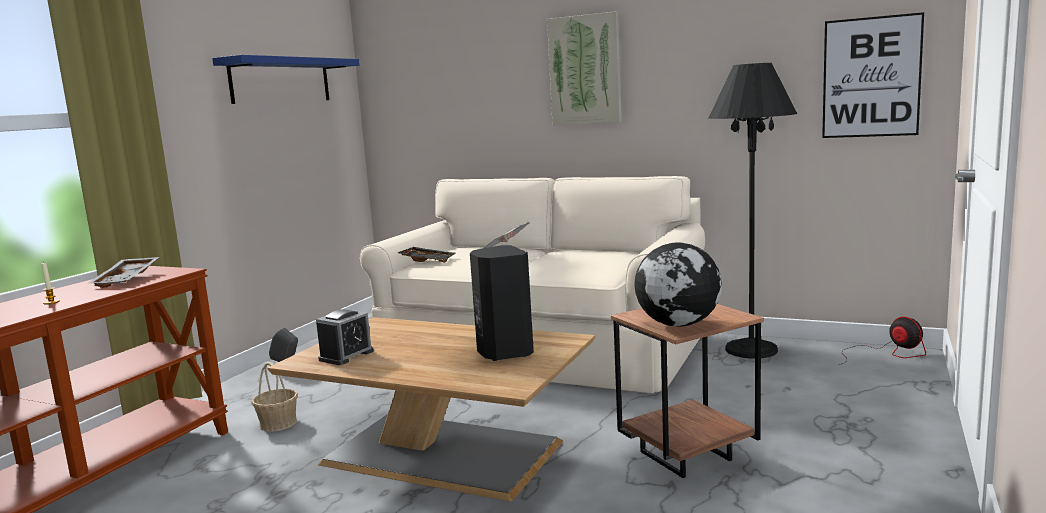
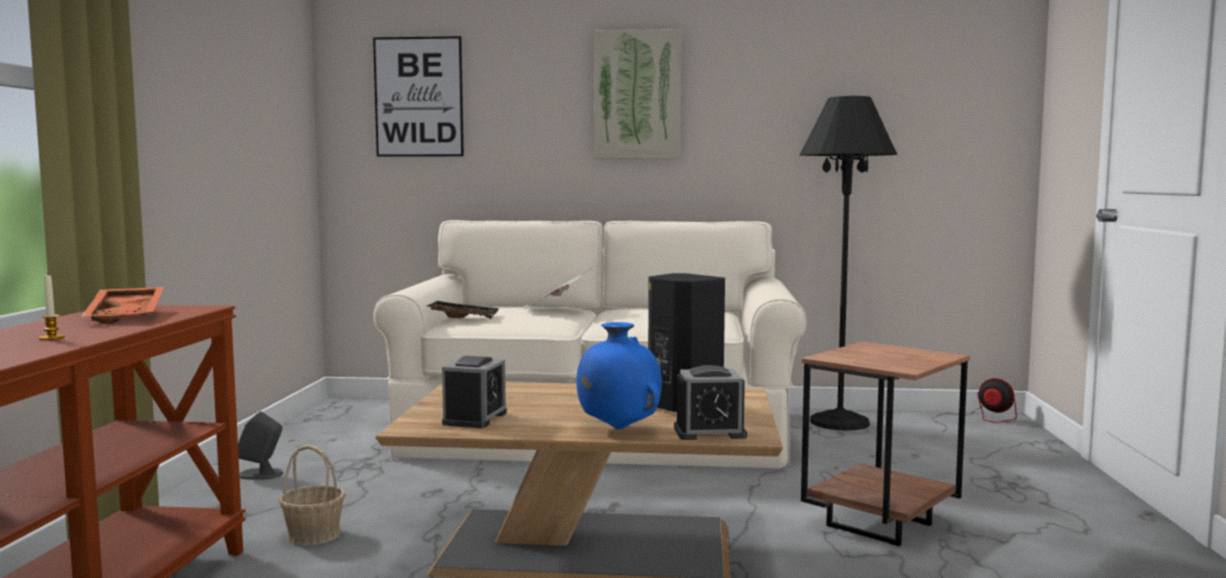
camera: 20 degrees left, 5 degrees down
grey tray [87,257,159,288] -> orange tray [81,287,164,324]
blue shelf [212,55,360,104] -> none
globe [634,243,722,326] -> none
picture [822,12,924,138] -> picture moved to [373,36,464,157]
none -> blue vase [576,322,662,429]
none -> alarm clock [674,365,747,440]

